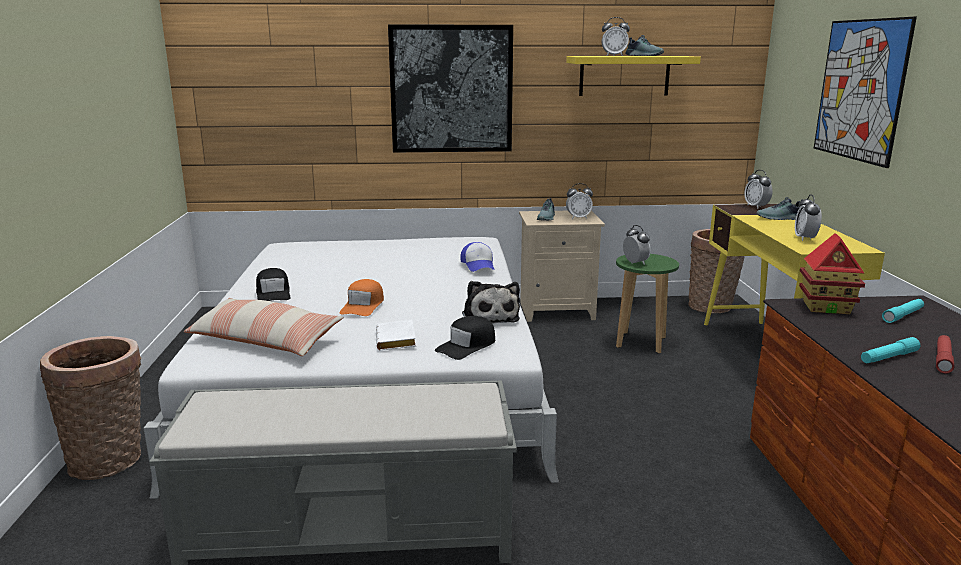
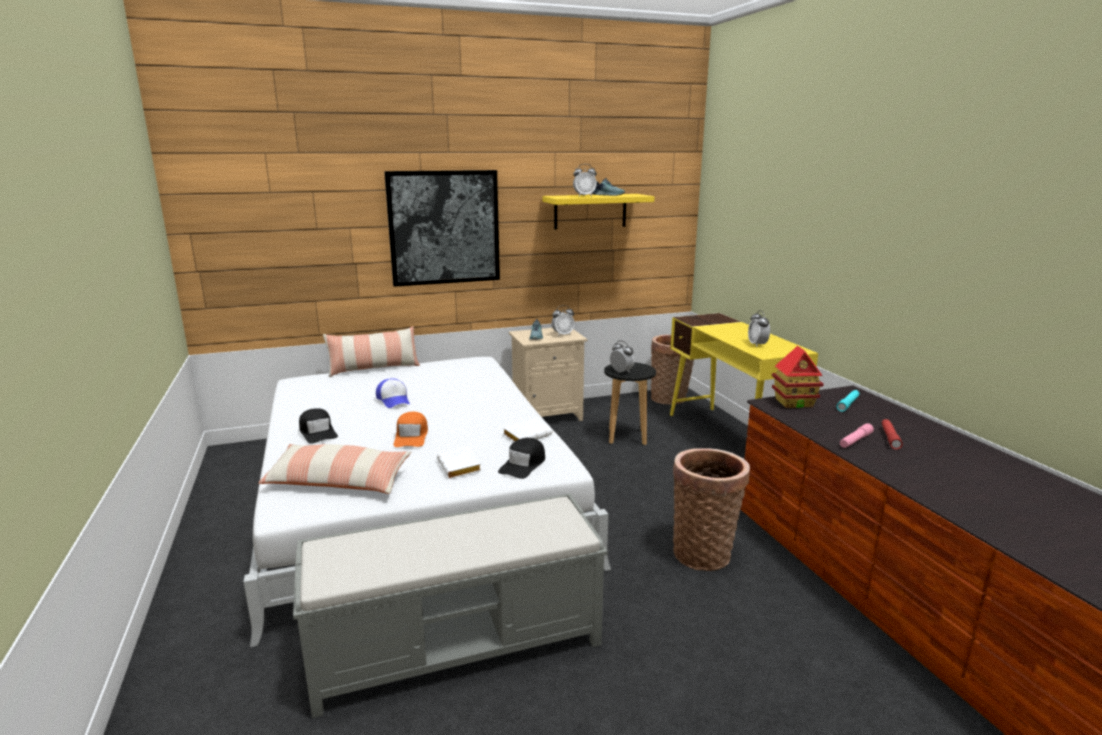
camera: 15 degrees left, 0 degrees up
basket [40,336,142,480] -> basket moved to [673,448,750,571]
cap [460,242,494,272] -> cap moved to [376,378,410,408]
plush toy [462,281,520,324] -> white book [503,418,552,442]
green stool [616,254,679,354] -> black stool [604,362,656,445]
alarm clock [744,170,773,209] -> none
shoe [756,197,803,220] -> none
picture [814,17,917,168] -> none
turquoise flashlight [861,337,920,363] -> pink flashlight [840,423,874,448]
none -> pillow [323,327,420,377]

